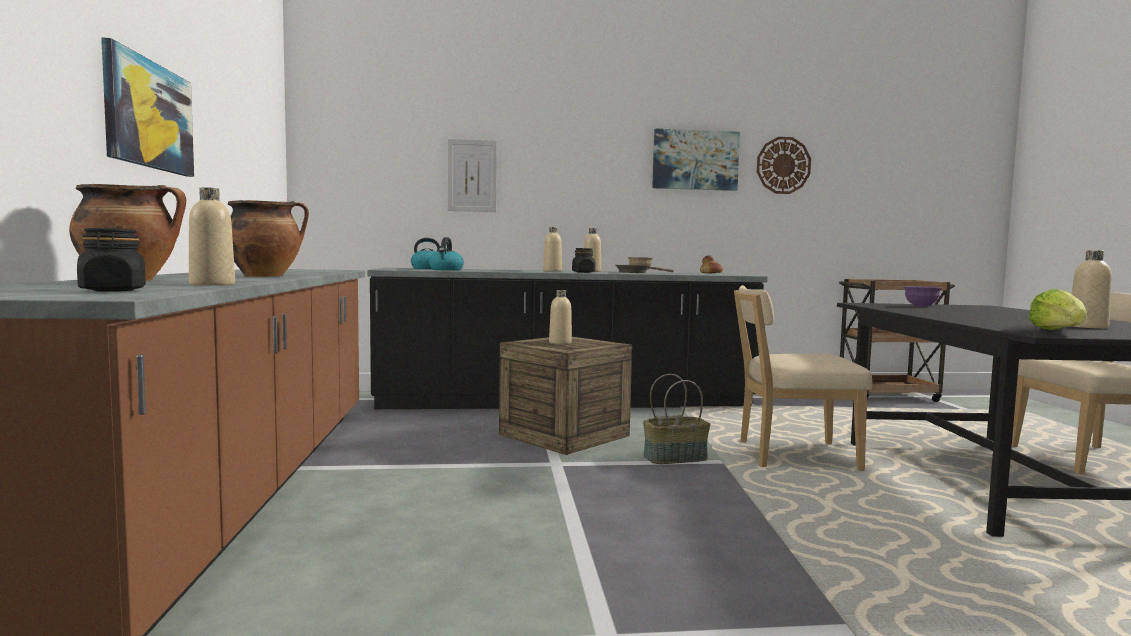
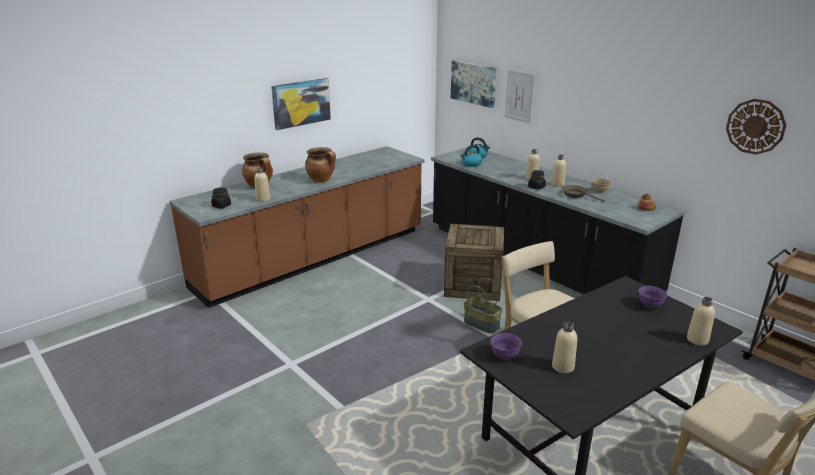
camera: 55 degrees right, 20 degrees up
beige bottle [549,290,572,344] -> beige bottle moved to [687,297,715,346]
picture [652,128,740,191] -> picture moved to [451,61,496,108]
lettuce [1028,289,1087,330] -> purple bowl [490,333,522,360]

